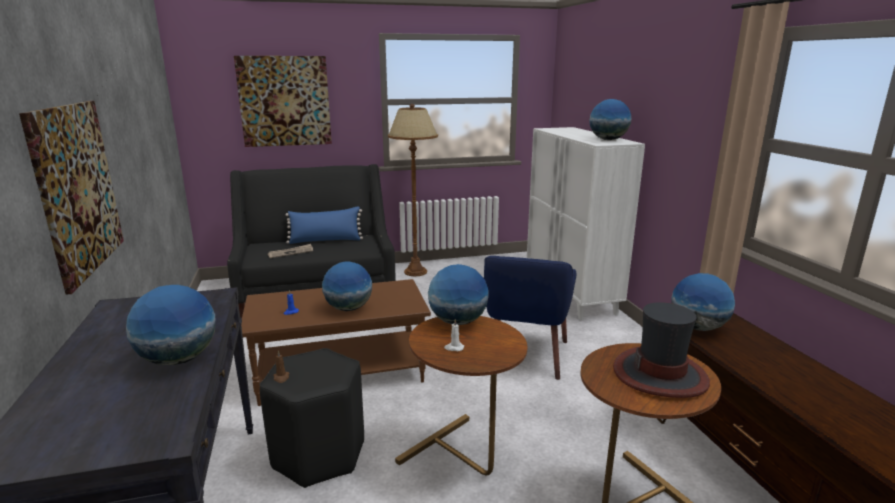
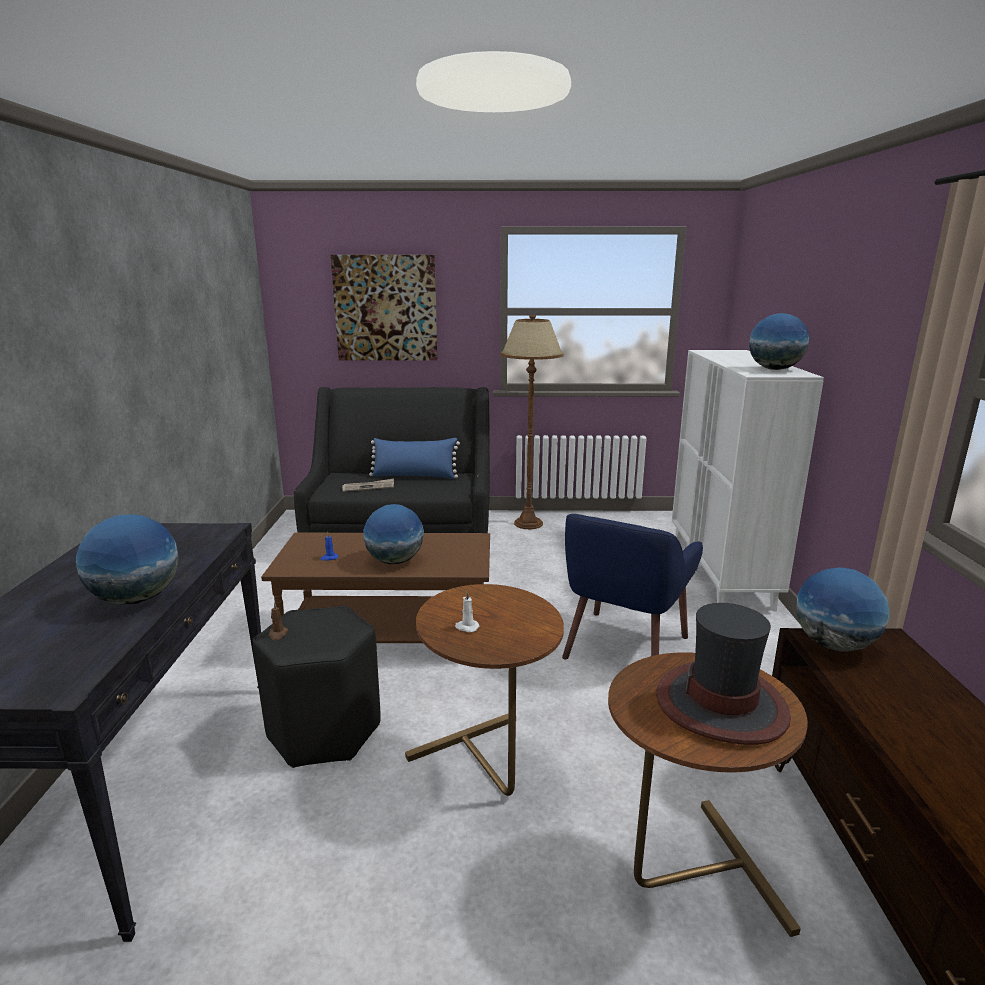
camera: 15 degrees right, 0 degrees up
picture [19,101,124,295] -> none
globe [428,264,489,325] -> none

